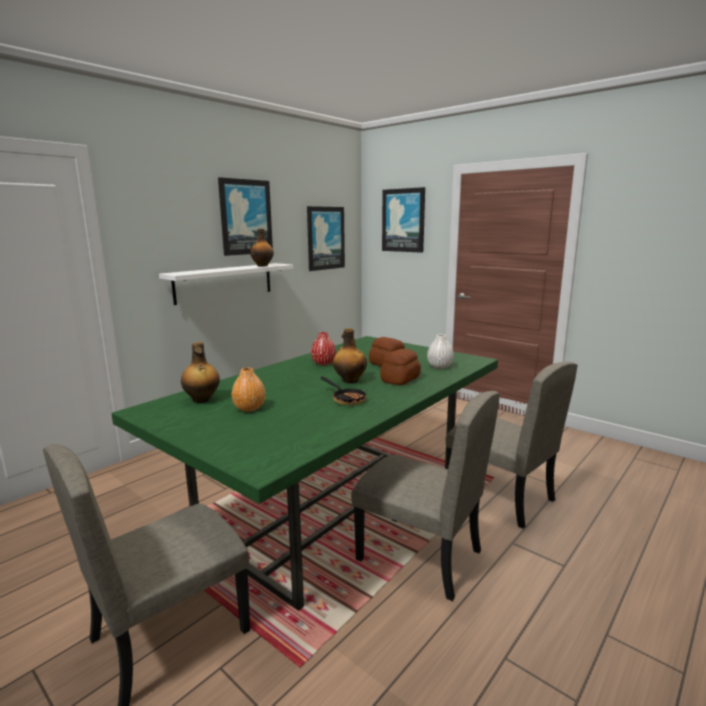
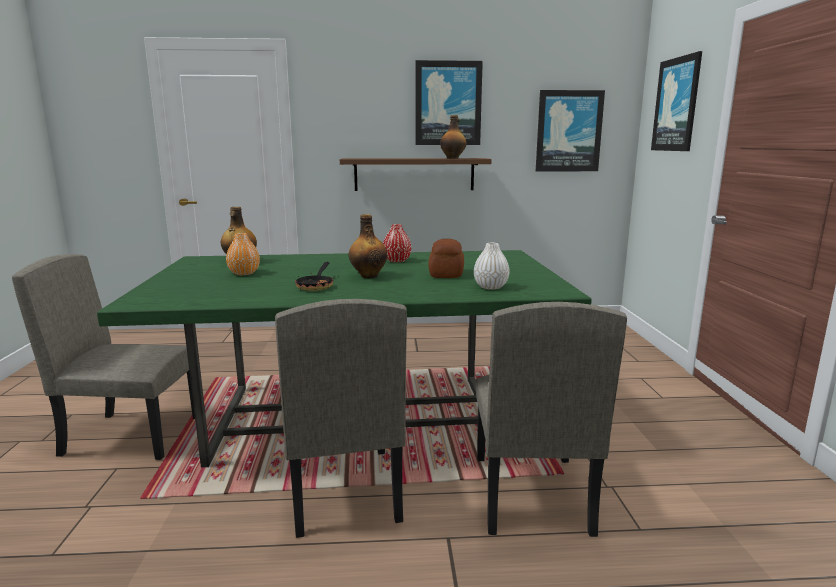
camera: 45 degrees right, 0 degrees up
white shelf [159,263,293,305] -> brown shelf [340,158,492,191]
bread [380,349,421,385] -> none

